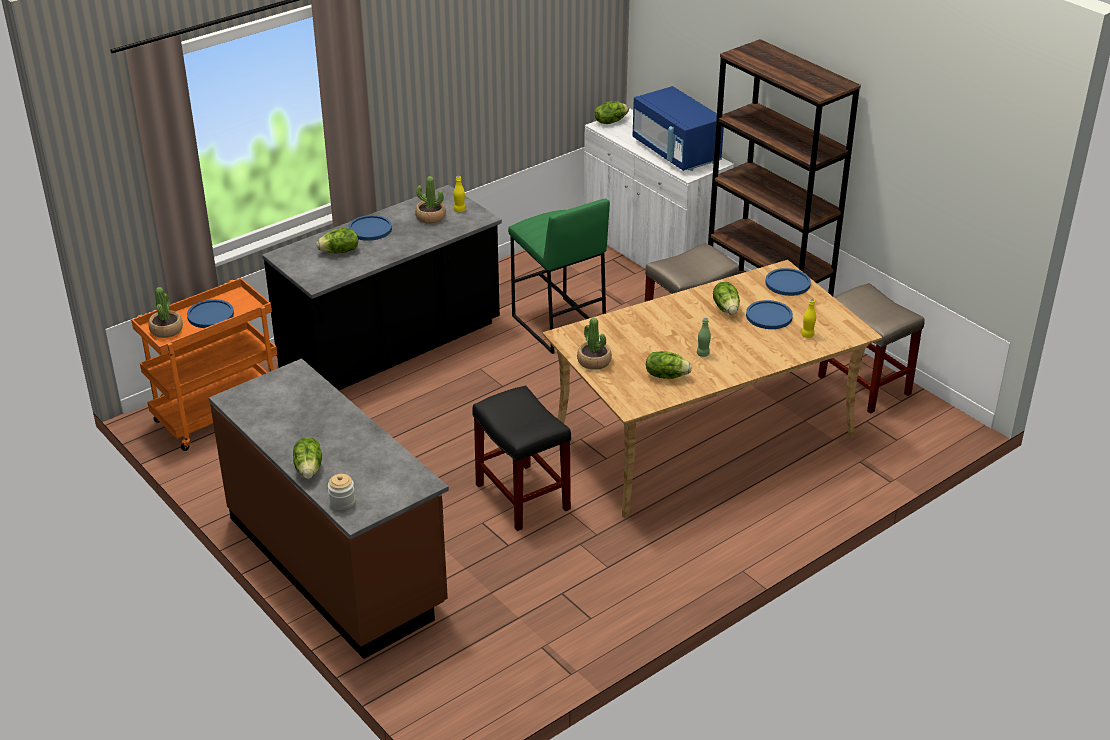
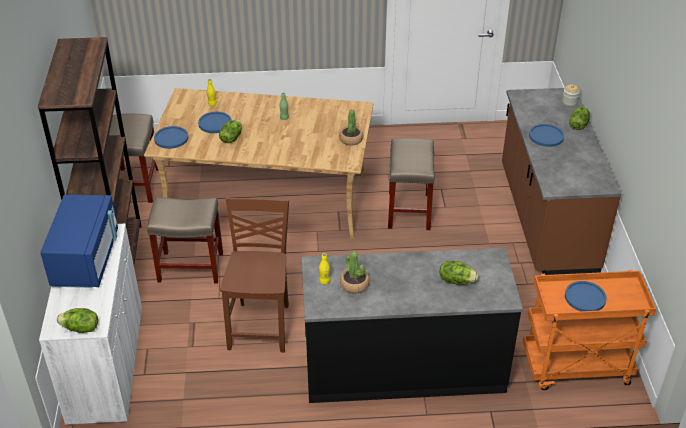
camera: 145 degrees left, 5 degrees up
potted plant [148,287,183,338] -> none
blue plate [348,215,392,241] -> blue plate moved to [529,124,564,147]
black stool [472,385,571,531] -> beige stool [388,138,435,230]
green stool [508,199,610,354] -> brown chair [220,197,289,353]
lettuce [646,351,692,379] -> none

